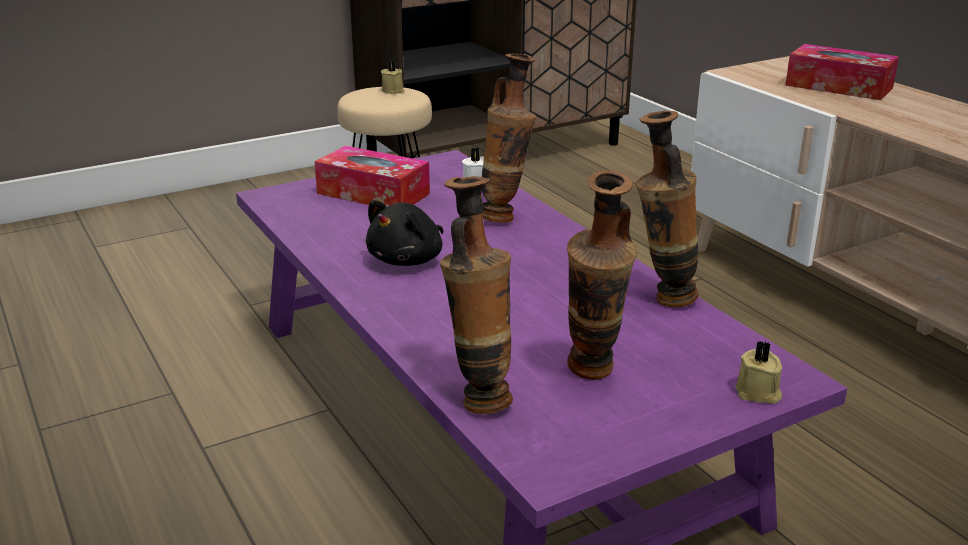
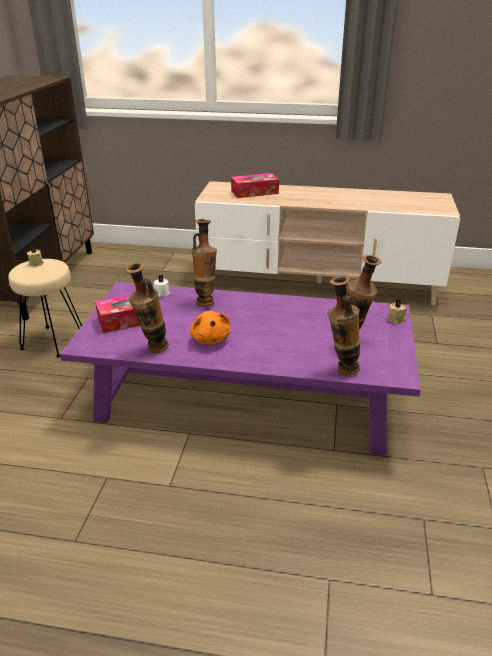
camera: 50 degrees left, 5 degrees up
black plush toy [366,200,443,266] -> orange plush toy [190,311,230,344]
vase [636,111,698,307] -> vase moved to [126,262,169,353]

